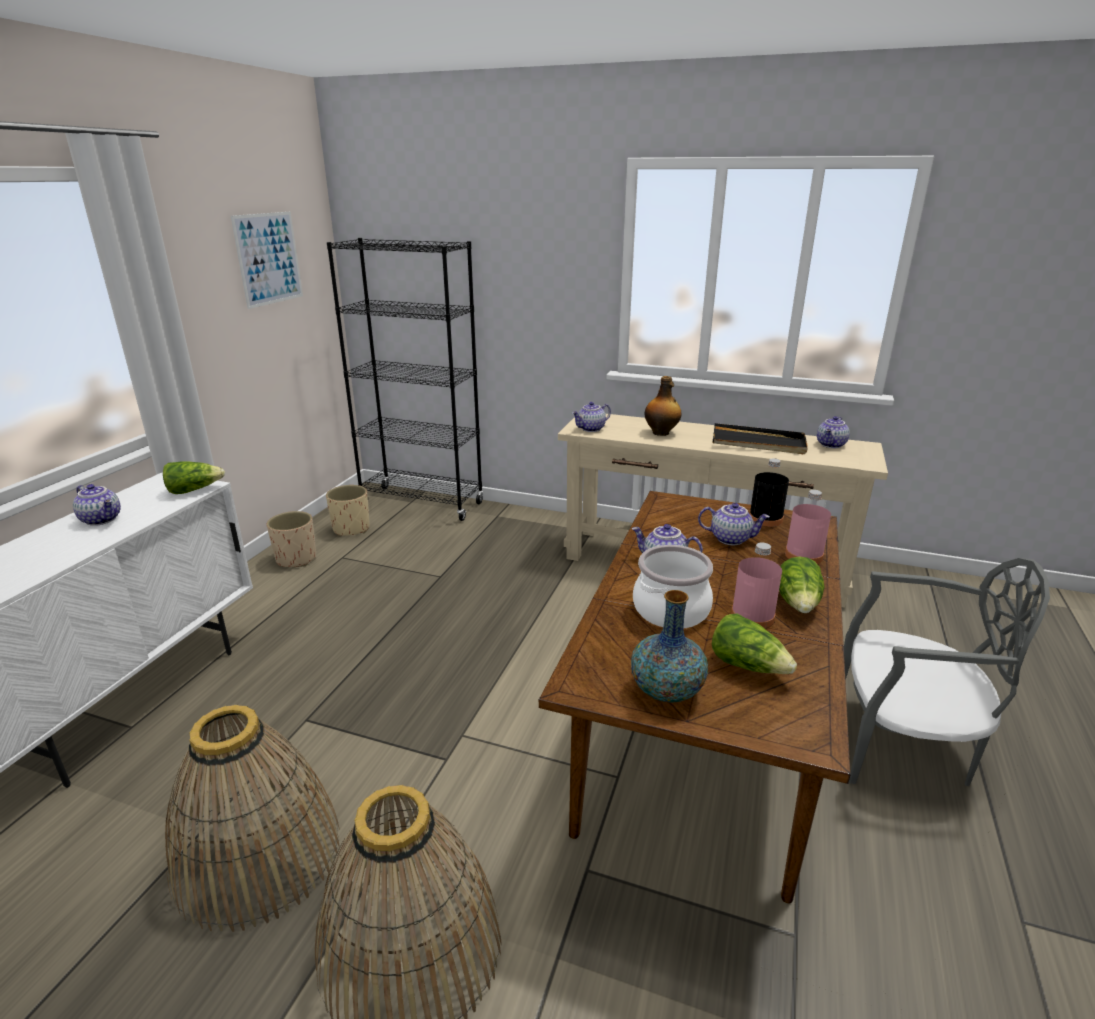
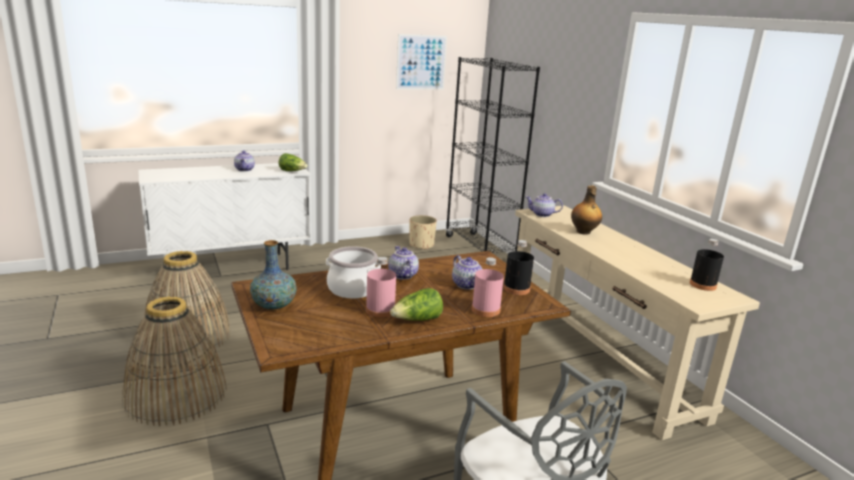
camera: 45 degrees right, 5 degrees down
beige planter [267,511,316,567] -> none
lettuce [712,614,797,674] -> none
black tray [713,423,808,454] -> none
teapot [817,416,850,448] -> black bottle [690,239,724,291]

